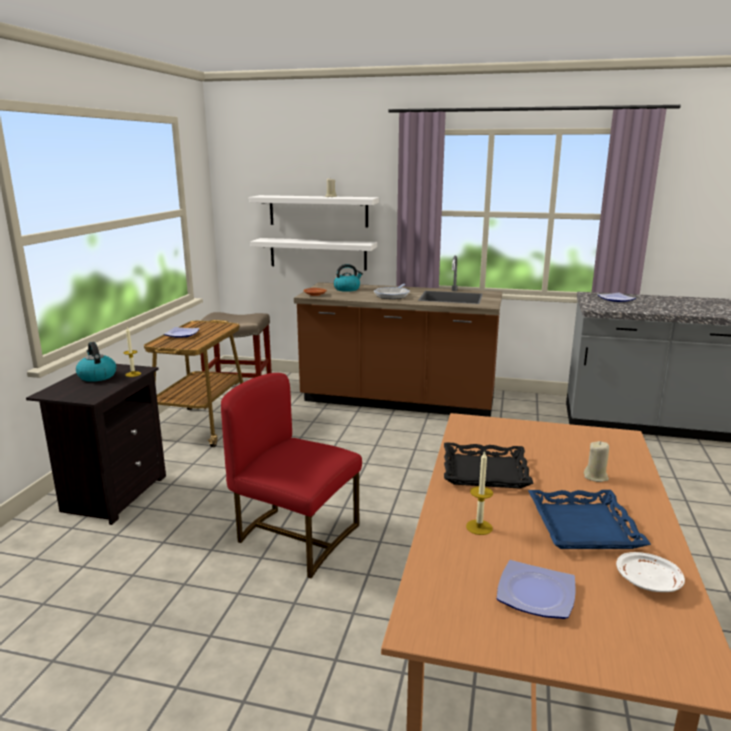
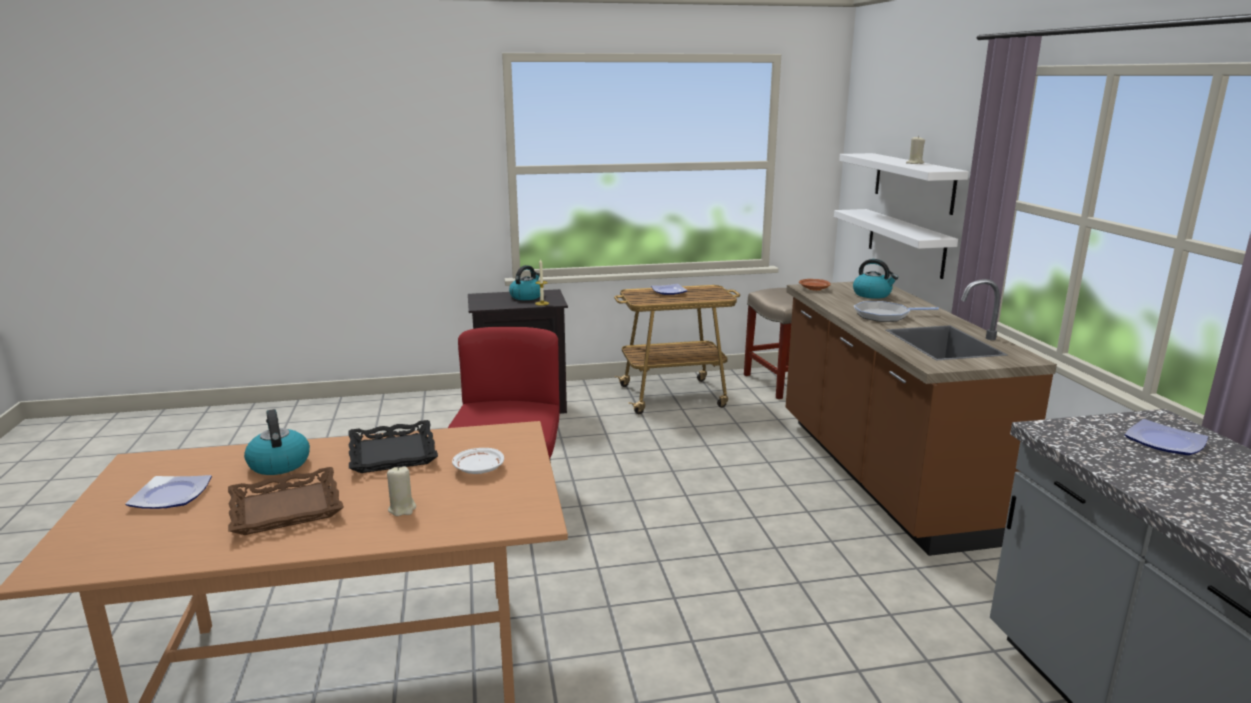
camera: 65 degrees right, 0 degrees up
candle [466,451,493,535] -> kettle [244,409,310,475]
blue tray [528,490,651,549] -> brown tray [228,467,344,535]
white plate [616,552,685,592] -> white plate moved to [452,448,504,474]

